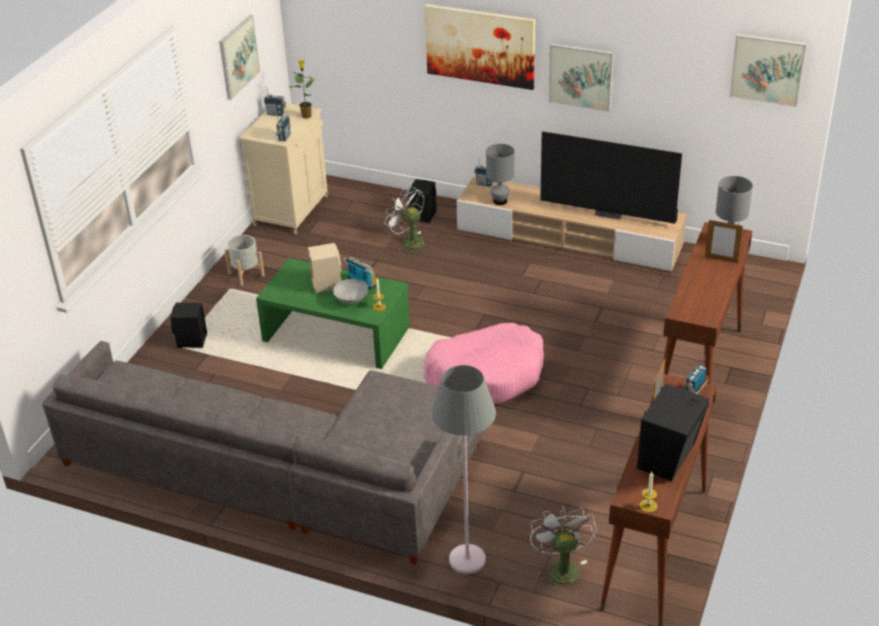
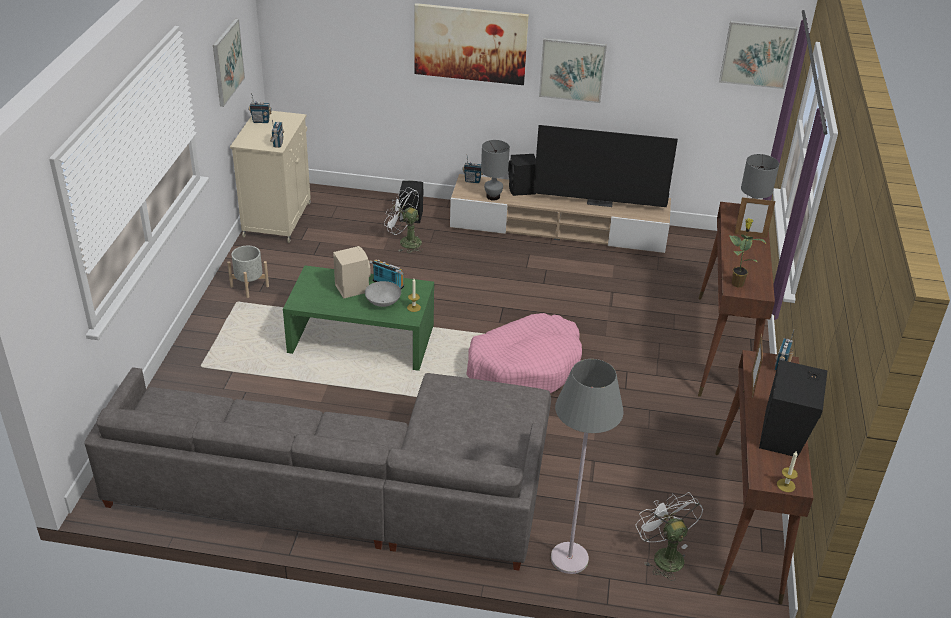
camera: 15 degrees left, 0 degrees up
black speaker [171,303,207,348] -> black speaker moved to [508,154,536,196]
potted plant [289,60,316,119] -> potted plant moved to [729,218,767,288]

